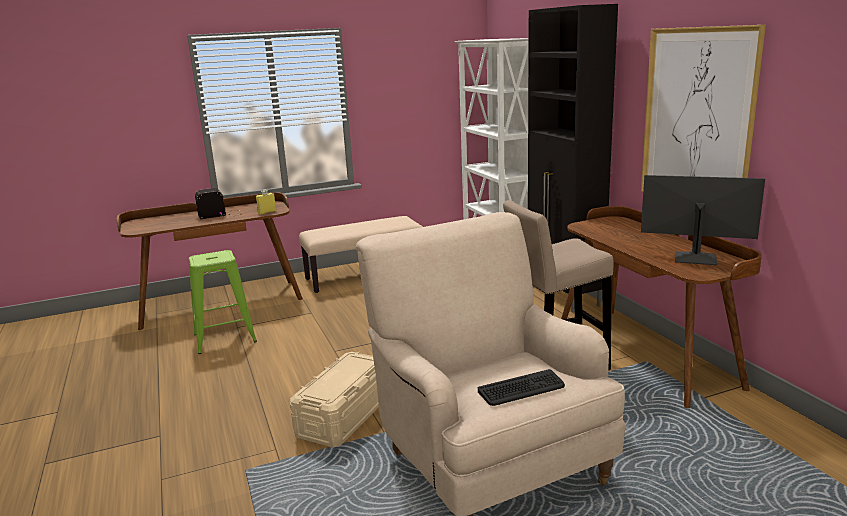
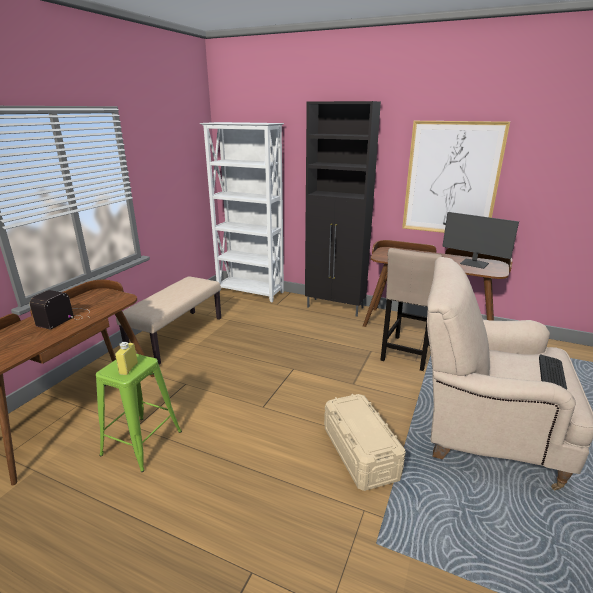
camera: 45 degrees left, 5 degrees up
yellow bottle [256,190,276,215] -> yellow bottle moved to [115,342,138,375]
monitor [641,175,765,265] -> monitor turned 120 degrees counterclockwise [442,212,519,269]

